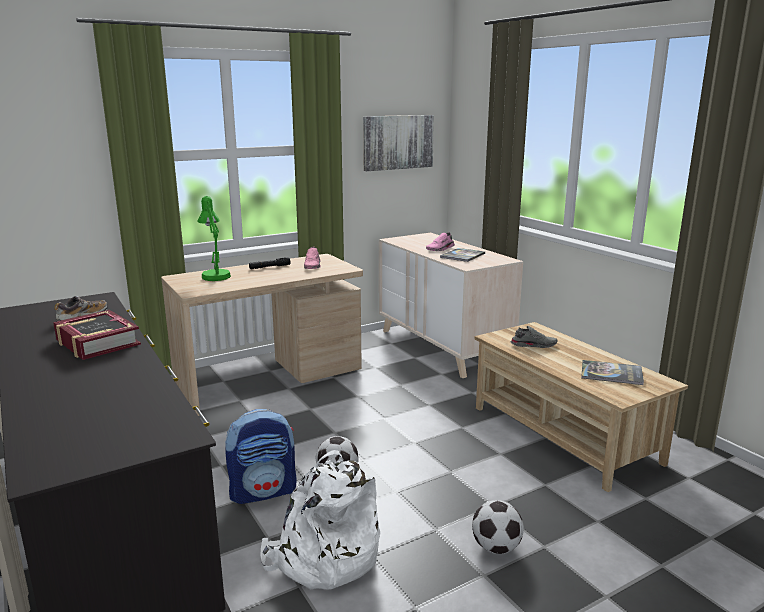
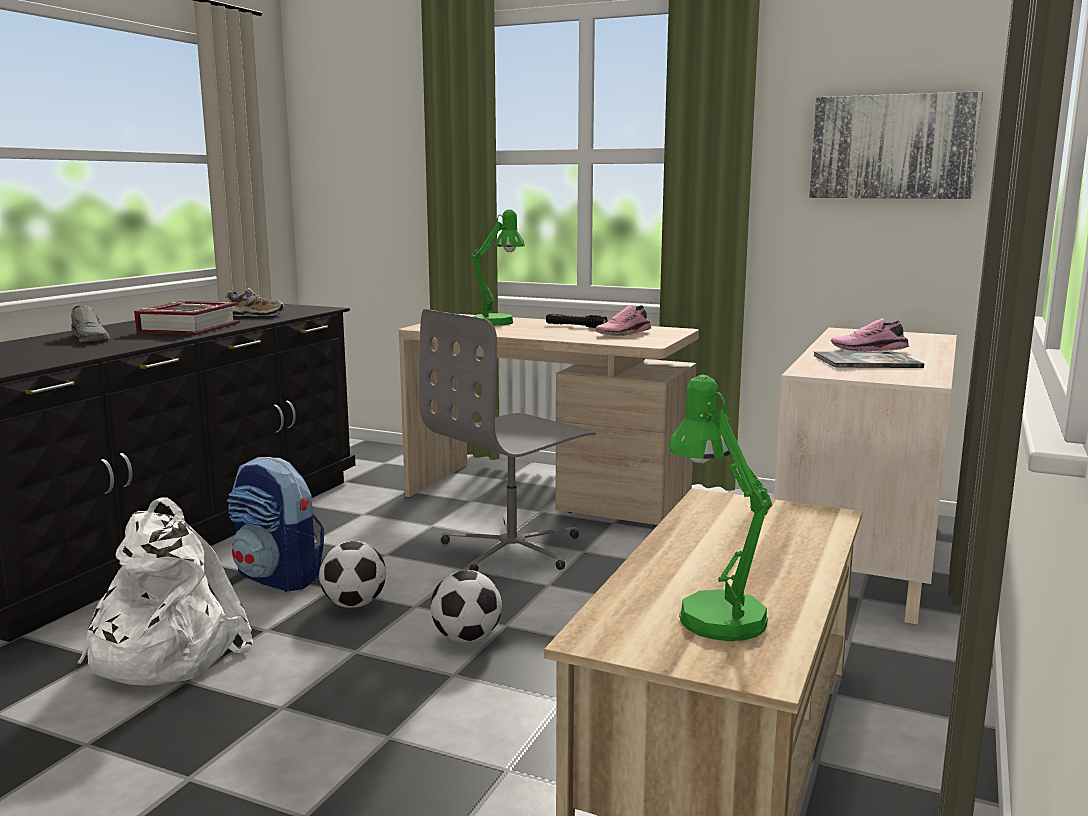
camera: 55 degrees right, 5 degrees down
football [472,500,524,554] -> football moved to [431,570,502,643]
grey shoe [510,326,558,348] -> grey shoe moved to [71,305,110,342]
book [581,360,644,385] -> green table lamp [668,375,772,641]
none -> grey office chair [419,309,596,572]

